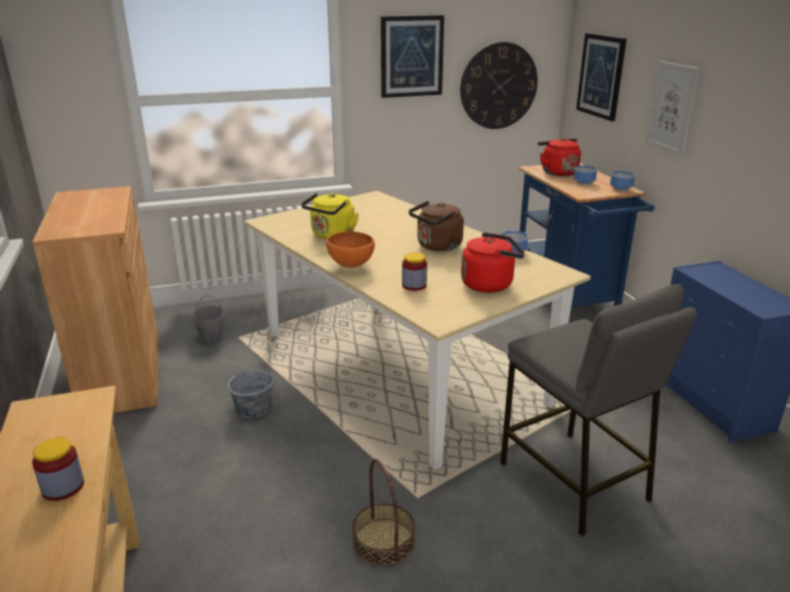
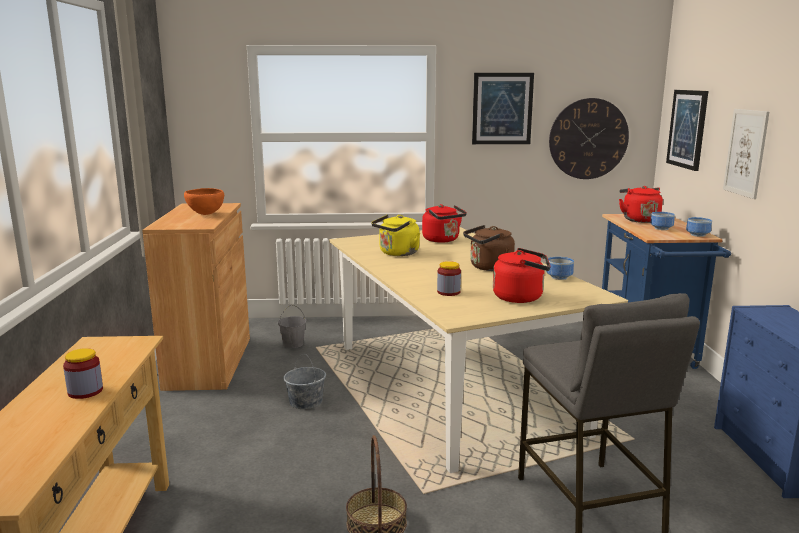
camera: 15 degrees right, 10 degrees down
orange bowl [326,231,375,268] -> orange bowl moved to [184,188,224,215]
none -> red kettle [422,204,467,243]

